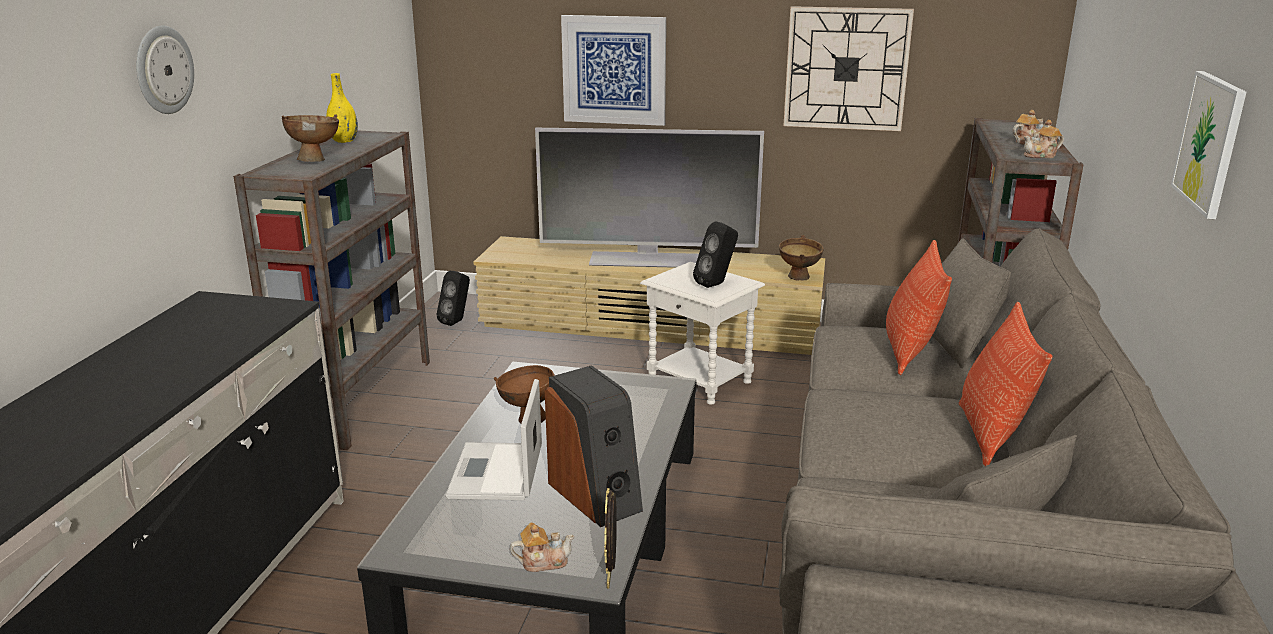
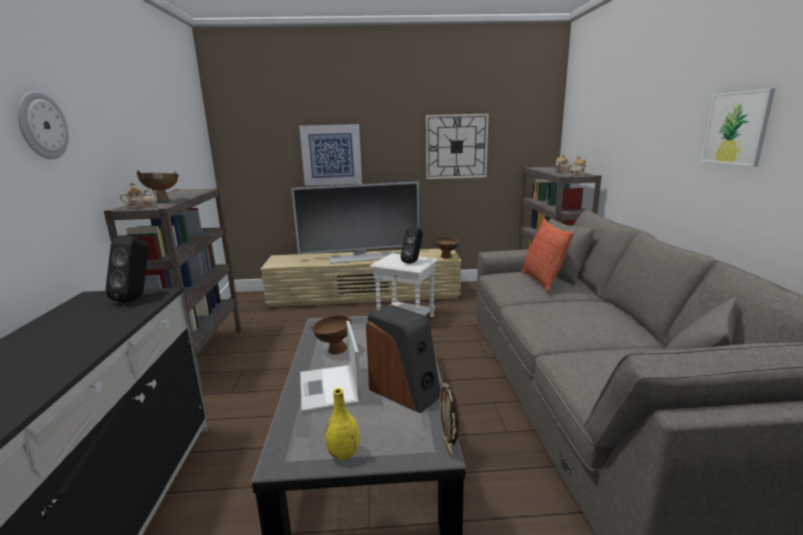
camera: 15 degrees left, 5 degrees down
yellow vase [326,73,358,143] -> yellow vase moved to [325,388,360,460]
black speaker [437,271,470,326] -> black speaker moved to [105,235,148,302]
teapot [510,522,575,572] -> teapot moved to [120,181,157,209]
orange pillow [959,302,1052,466] -> none

